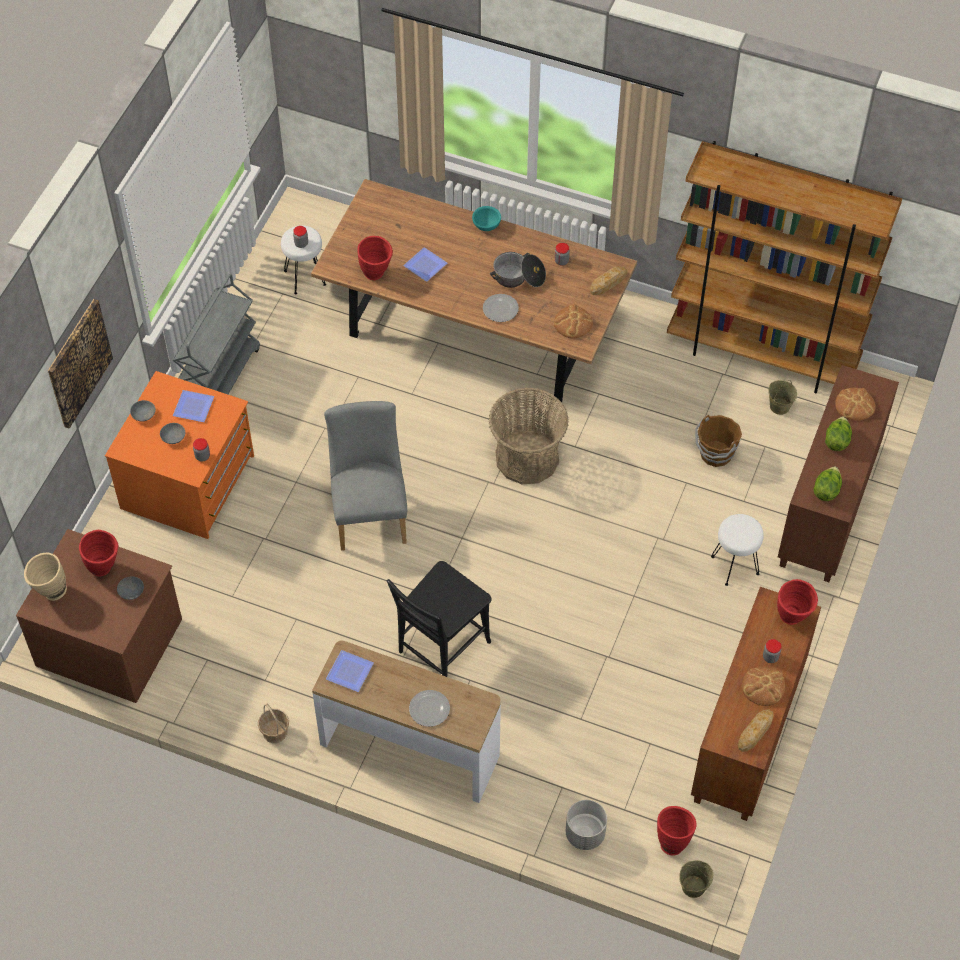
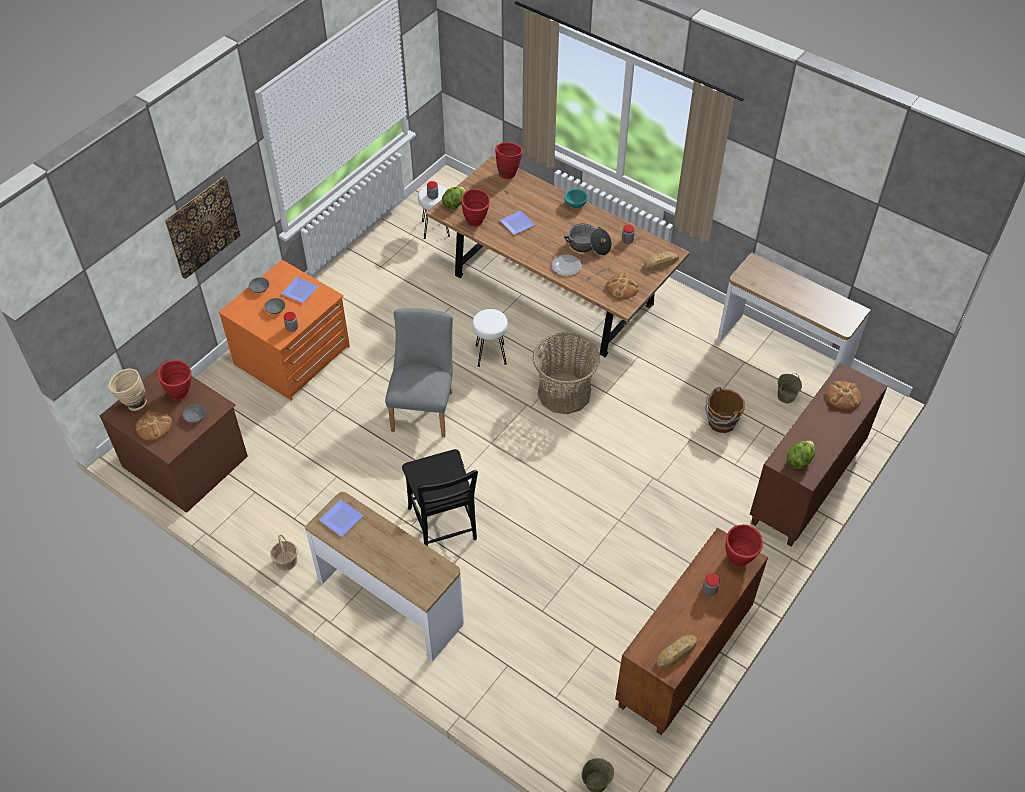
camera: 15 degrees right, 5 degrees down
grey cart [173,274,260,394] -> none
black chair [387,561,491,677] -> black chair turned 75 degrees counterclockwise [402,449,478,546]
plate [409,690,450,727] -> none
grey planter [566,800,607,850] -> none
red vase [657,806,697,856] -> red vase moved to [495,142,523,179]
brown bookcase [667,141,902,393] -> console table [718,252,871,372]
white stool [711,514,764,586] -> white stool moved to [472,309,508,367]
bread [742,667,785,706] -> bread moved to [136,411,172,441]
lettuce [825,416,852,451] -> lettuce moved to [442,187,465,209]

